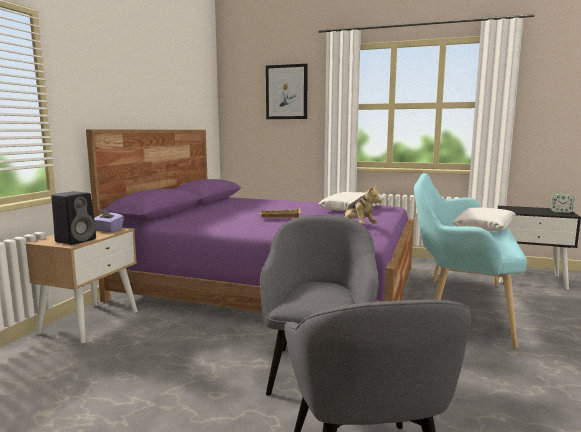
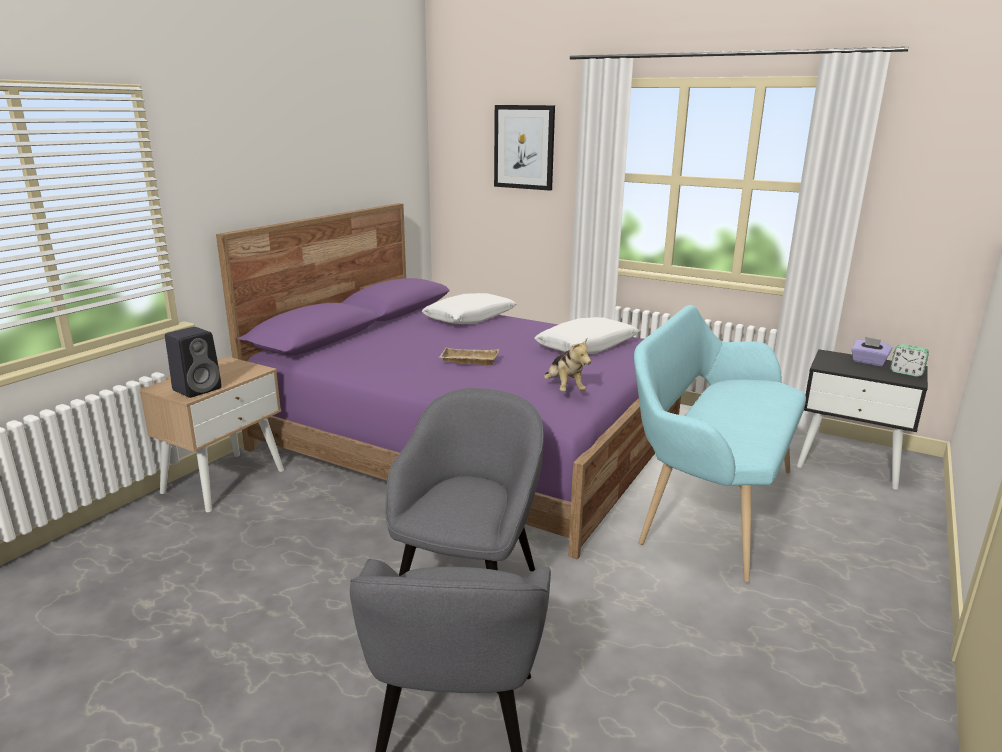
camera: 10 degrees right, 10 degrees up
purple tissue box [94,209,124,232] -> purple tissue box moved to [851,337,892,366]
white pillow [452,208,516,231] -> white pillow moved to [422,293,517,324]

